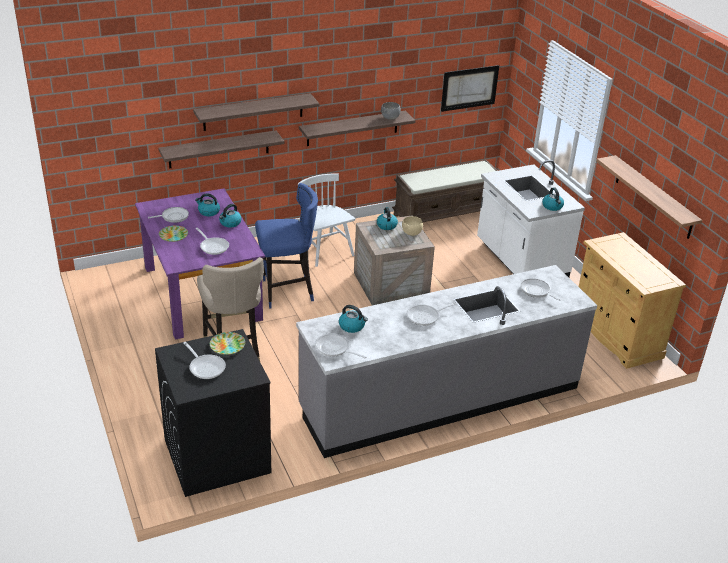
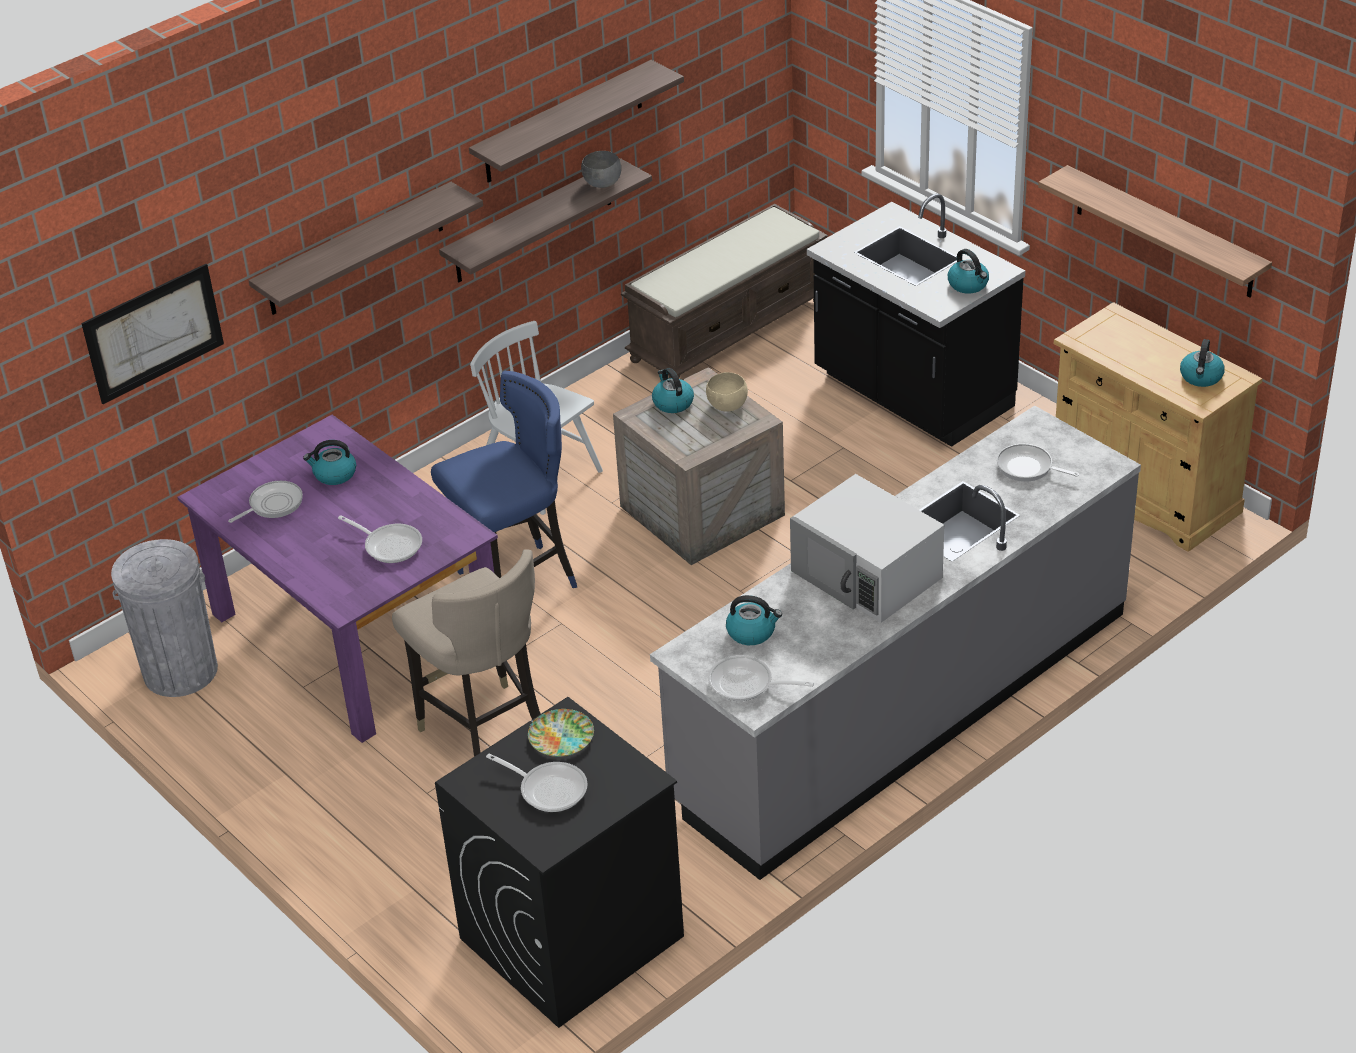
camera: 15 degrees left, 5 degrees up
shelf [158,130,285,168] -> shelf moved to [469,60,684,183]
plate [159,226,188,242] -> none
kettle [219,204,242,228] -> kettle moved to [1180,339,1225,387]
frying pan [407,302,458,326] -> white microwave [790,474,944,623]
picture [441,65,499,112] -> picture moved to [81,264,224,404]
white counter [477,160,585,277] -> black counter [807,193,1025,447]
none -> grey trash can [111,539,218,697]

